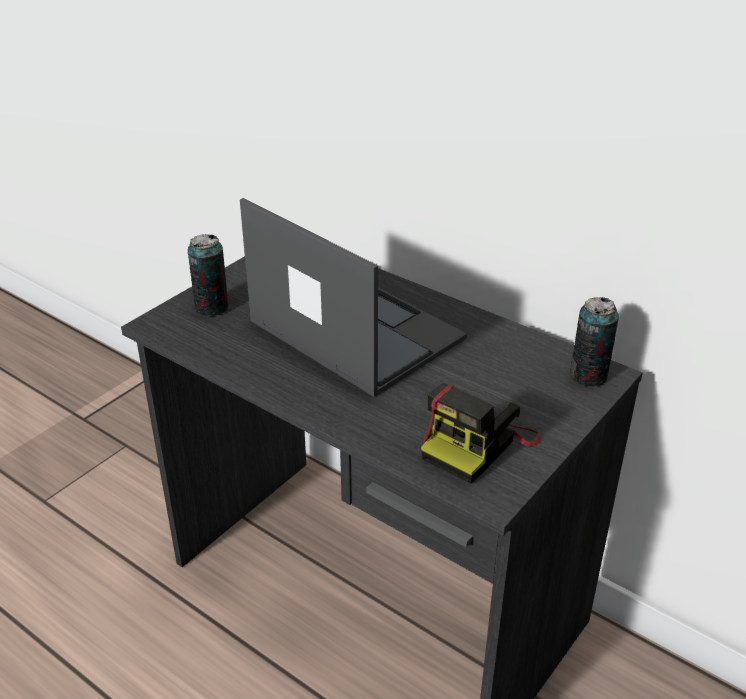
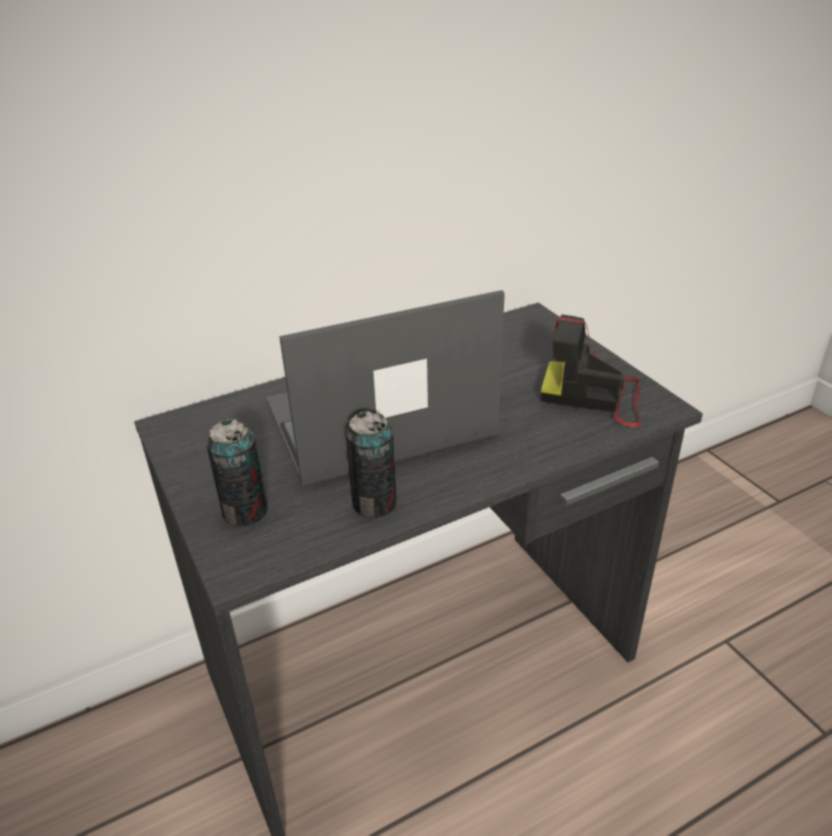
camera: 65 degrees left, 0 degrees up
camera [421,384,541,484] -> camera turned 135 degrees clockwise [541,314,641,427]
can [570,297,619,387] -> can moved to [346,411,397,518]

